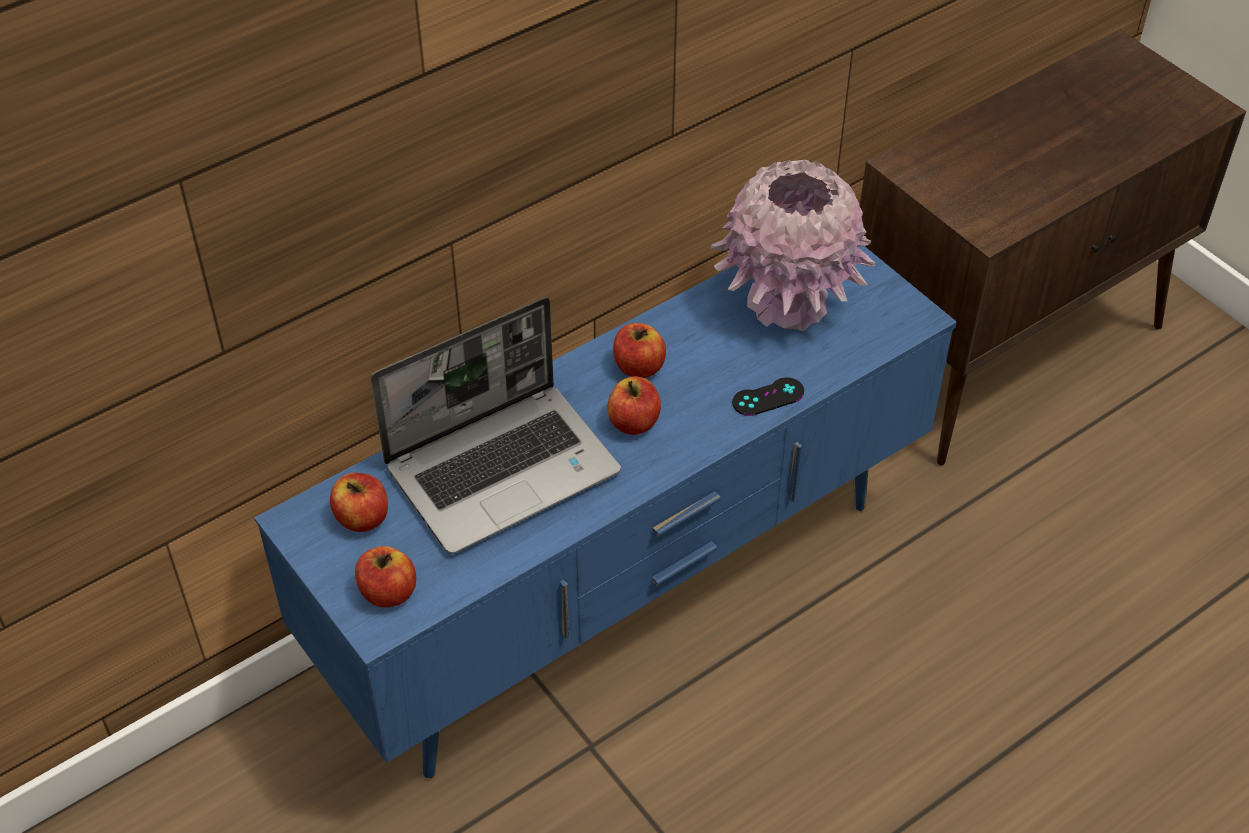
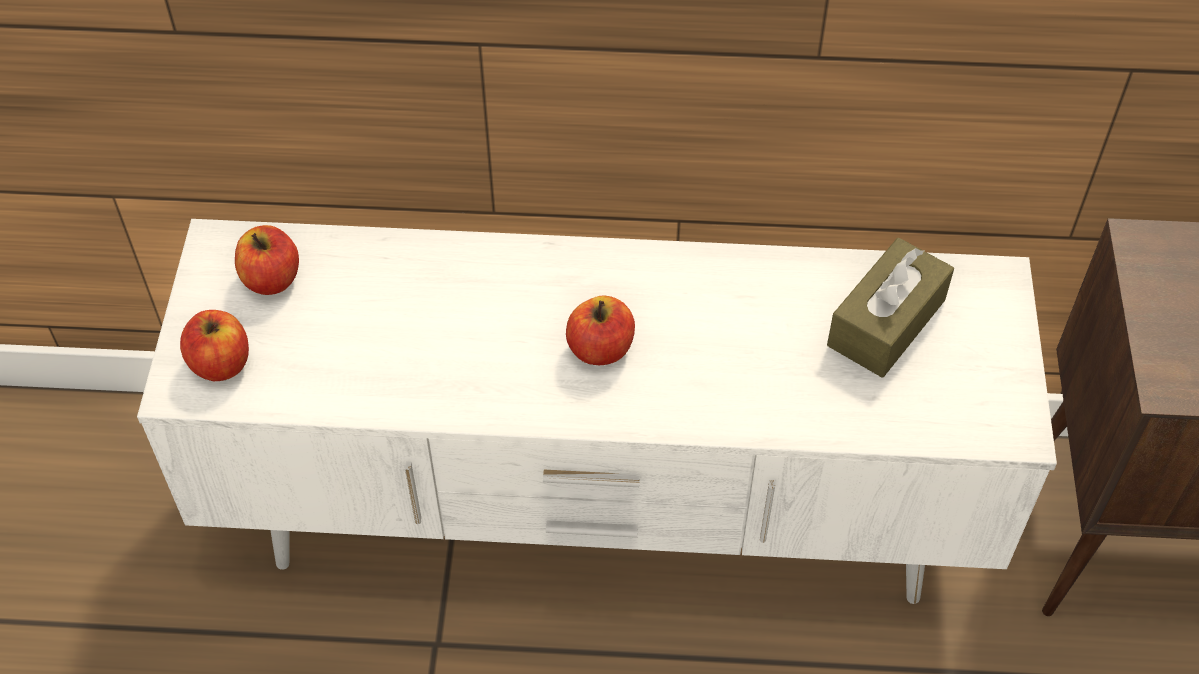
camera: 40 degrees right, 5 degrees up
blue tv stand [254,246,957,778] -> white tv stand [137,219,1057,604]
laptop [371,297,621,554] -> none
apple [613,323,666,378] -> none
pink vase [710,160,875,331] -> brown tissue box [827,238,954,377]
black game controller [732,377,804,416] -> none

